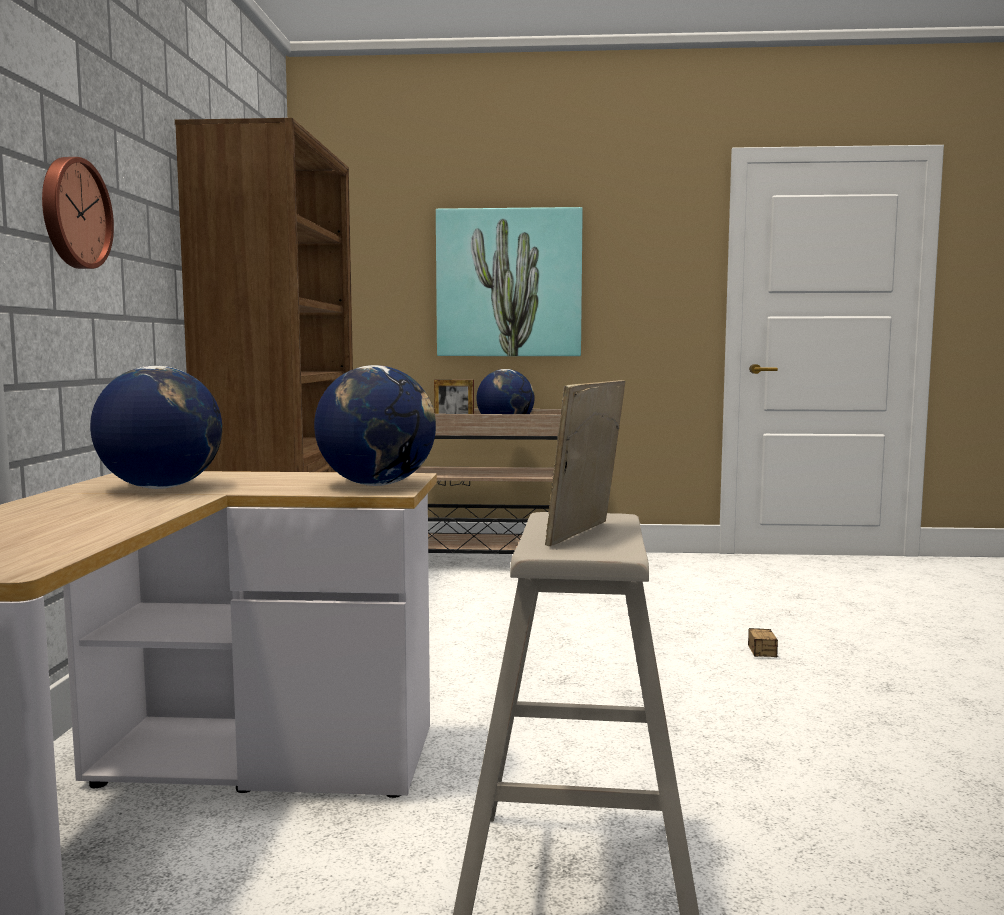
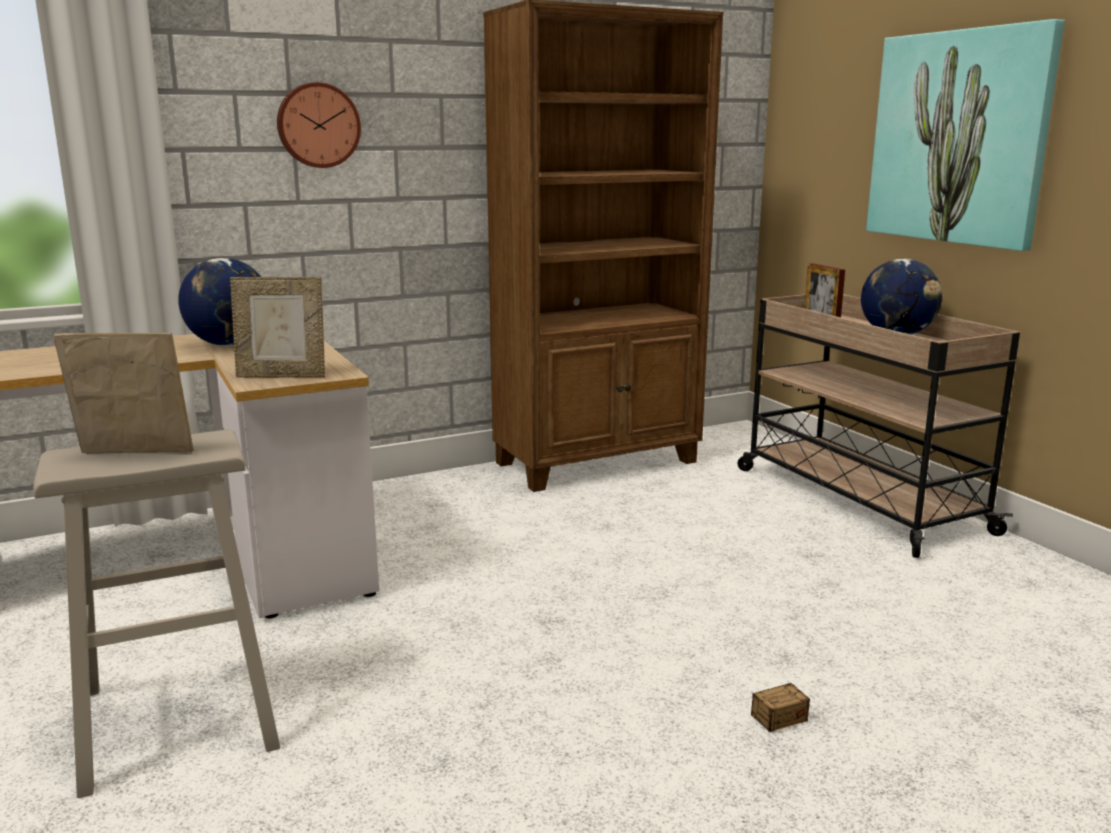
camera: 60 degrees right, 10 degrees up
globe [314,365,436,486] -> picture frame [230,277,325,378]

